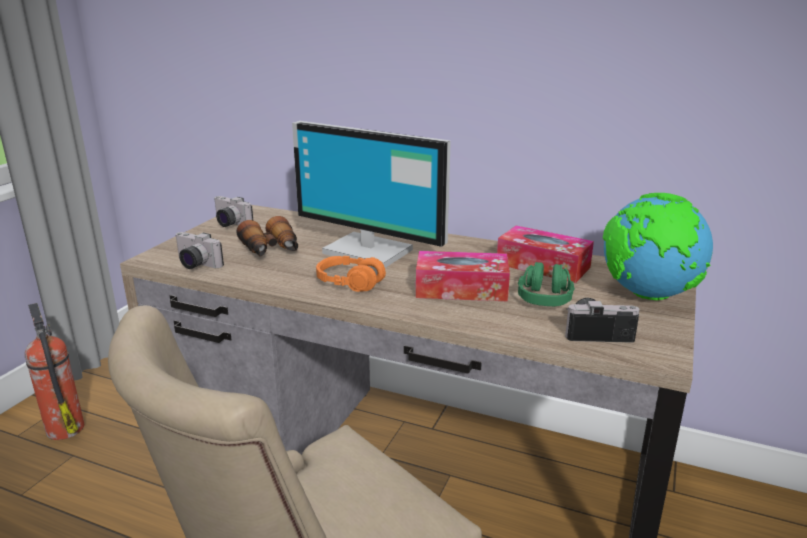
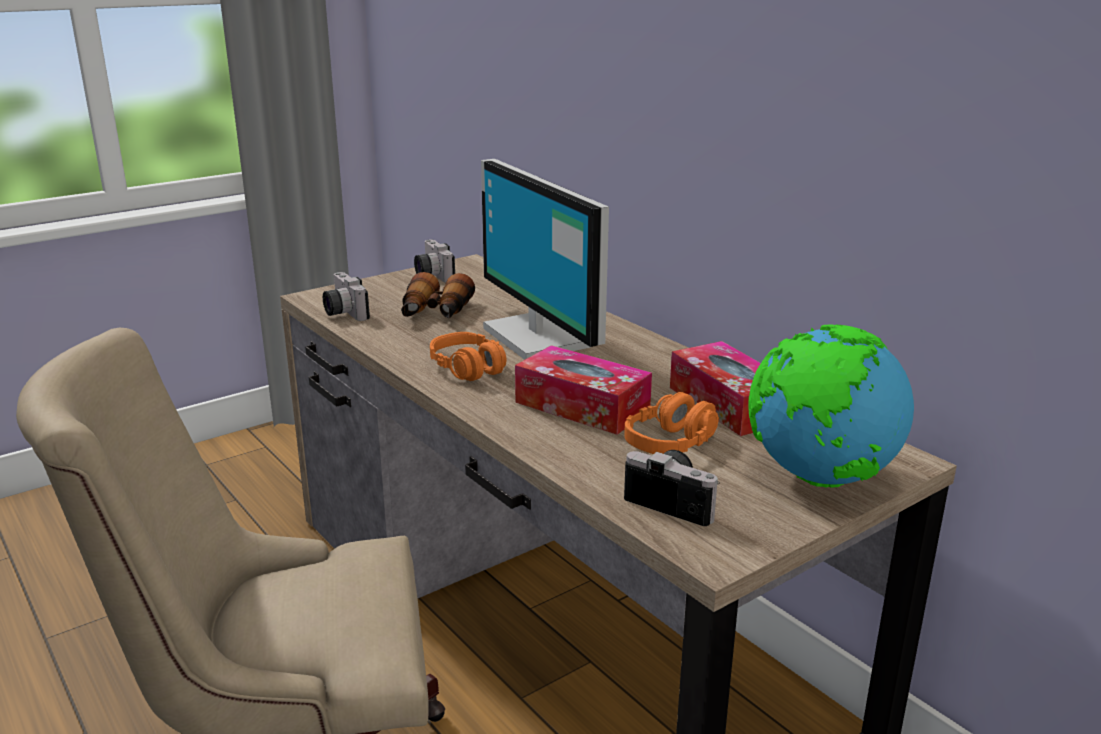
camera: 30 degrees right, 0 degrees up
fire extinguisher [25,303,84,440] -> none
green headphones [518,262,575,306] -> orange headphones [624,392,719,454]

